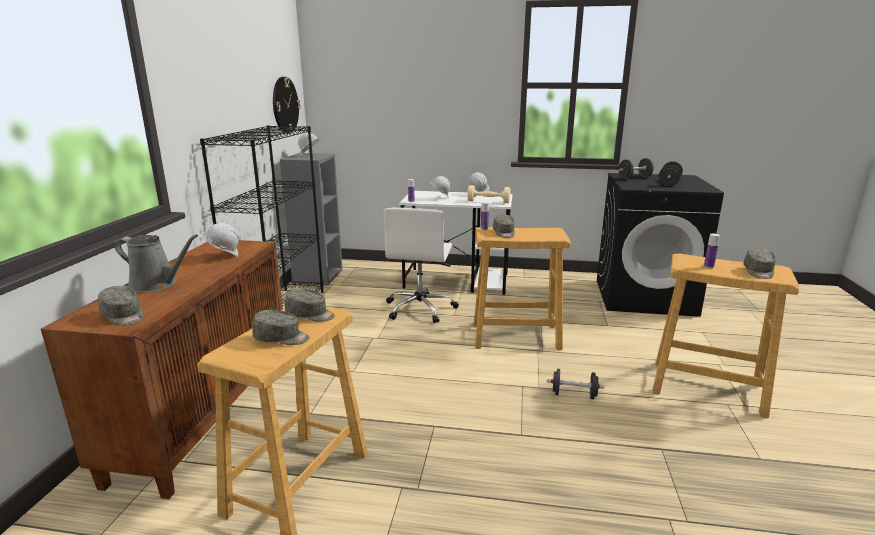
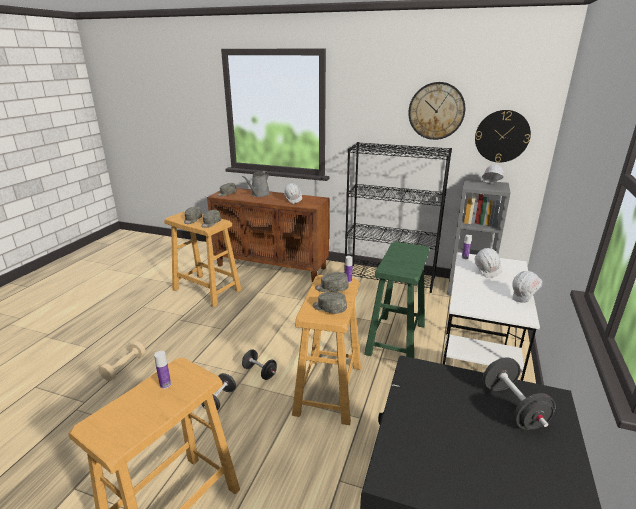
camera: 100 degrees right, 5 degrees up
white office chair [384,208,459,323] -> green stool [364,242,430,358]
beige dumbbell [467,185,510,203] -> beige dumbbell moved to [99,341,146,381]
black dumbbell [659,161,683,186] -> black dumbbell moved to [242,349,277,380]
grey cap [743,248,776,279] -> grey cap moved to [313,292,347,314]
none -> wall clock [408,82,465,140]

